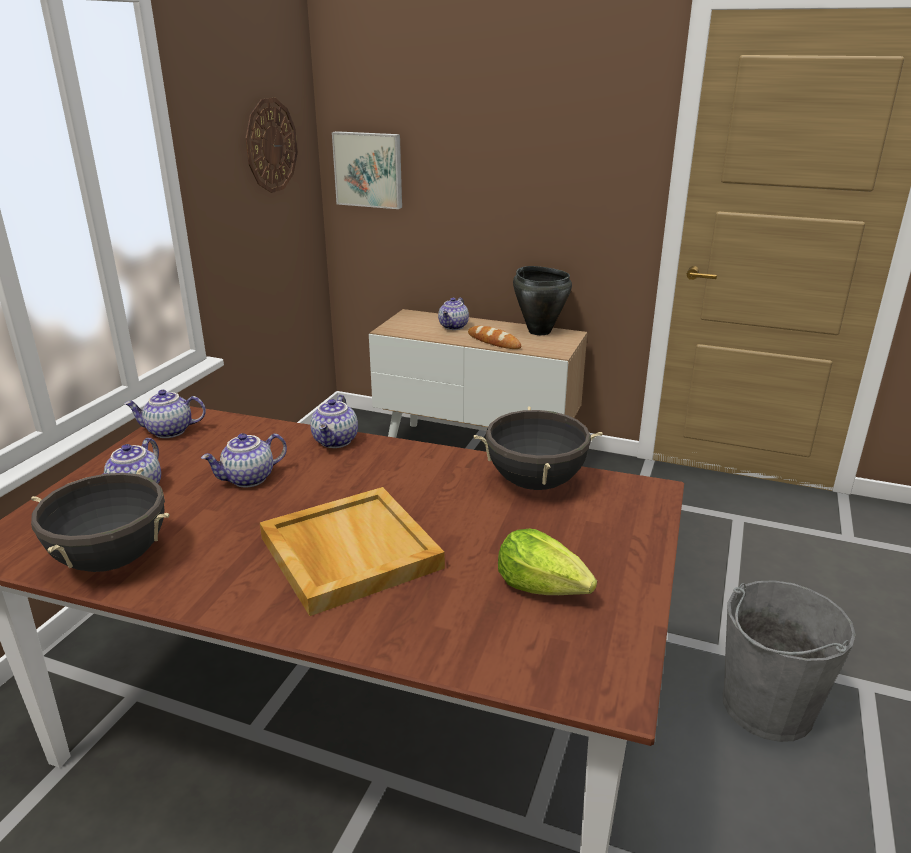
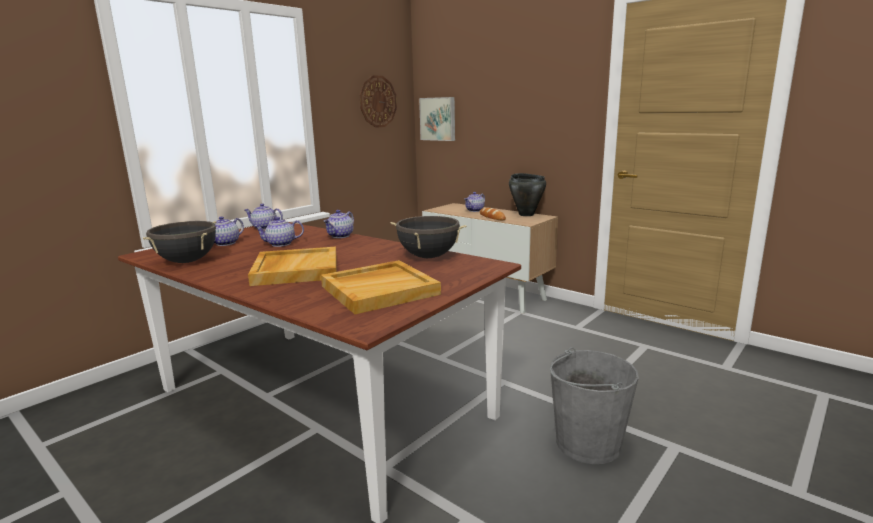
camera: 20 degrees right, 10 degrees down
lettuce [498,529,597,595] -> beige tray [321,260,441,314]

